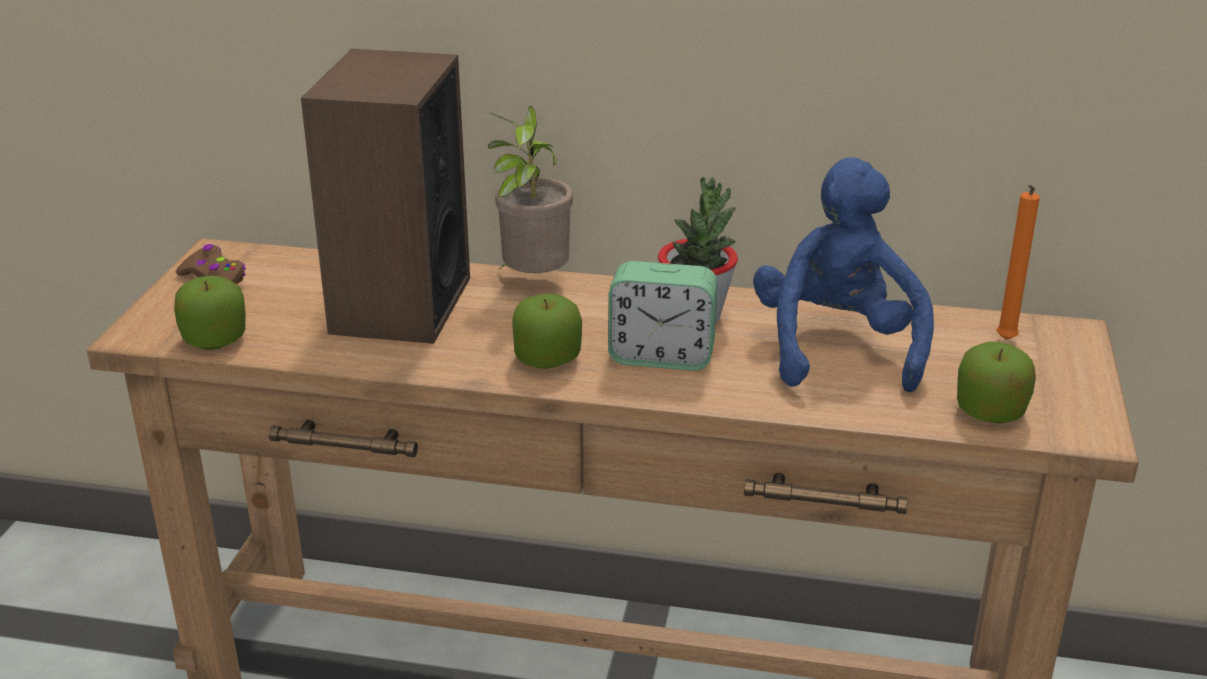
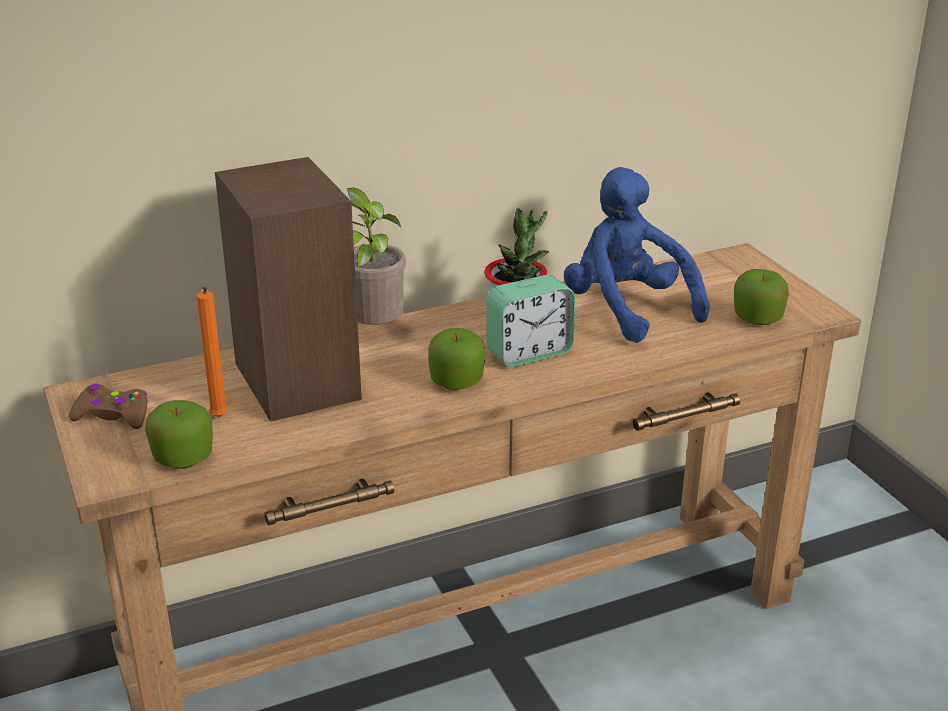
camera: 35 degrees left, 0 degrees up
orange candle [996,185,1040,340] -> orange candle moved to [197,287,228,417]

